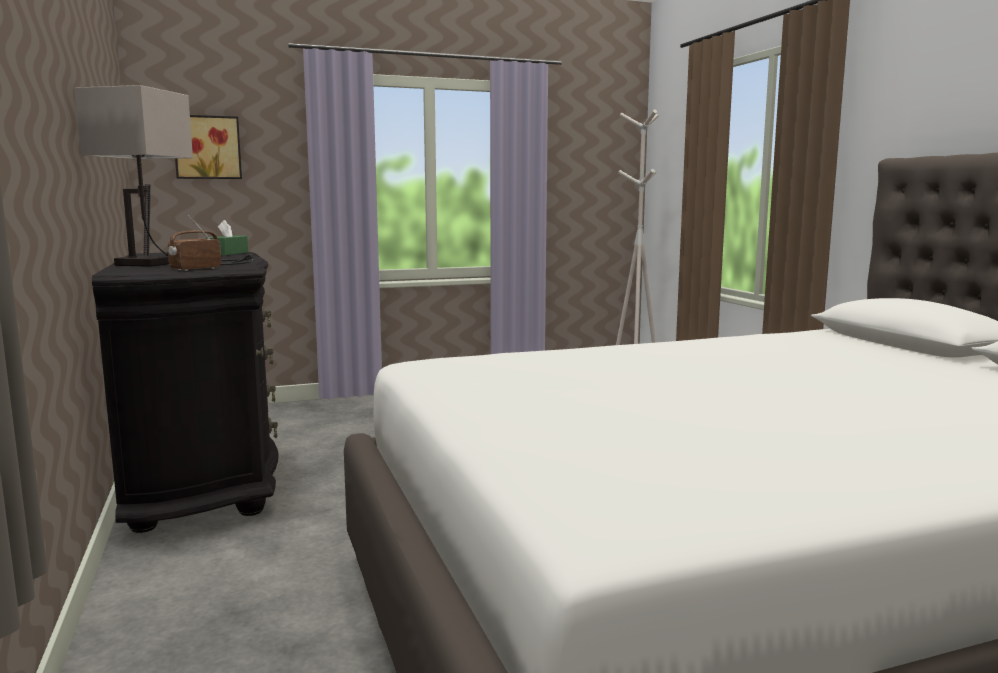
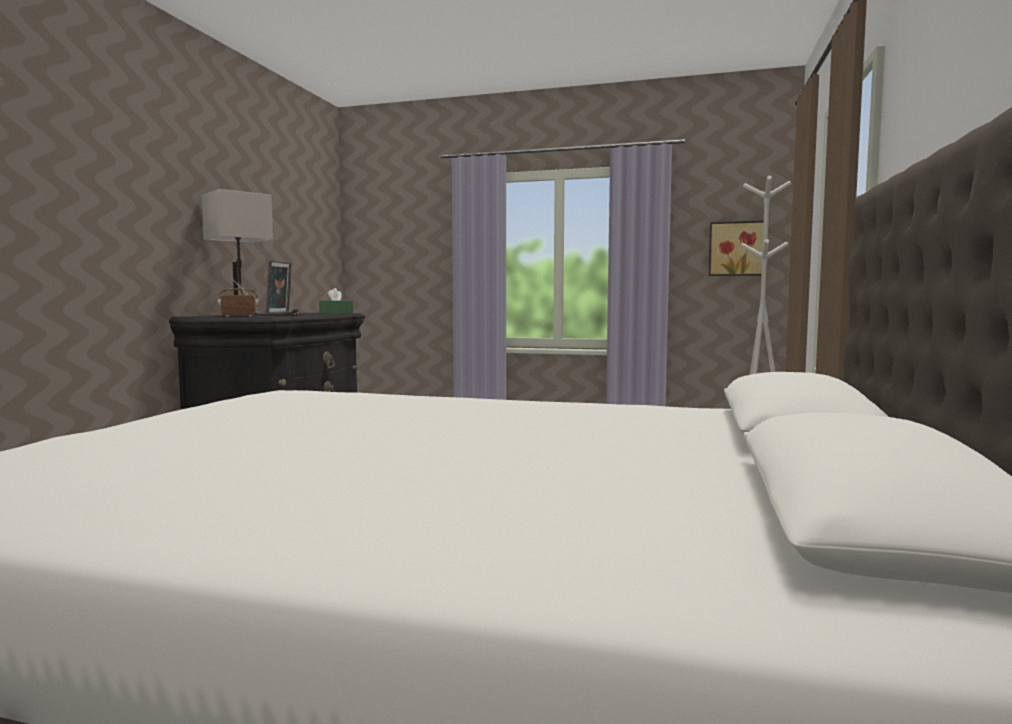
camera: 35 degrees right, 5 degrees down
picture [175,115,242,179] -> picture moved to [709,221,764,276]

